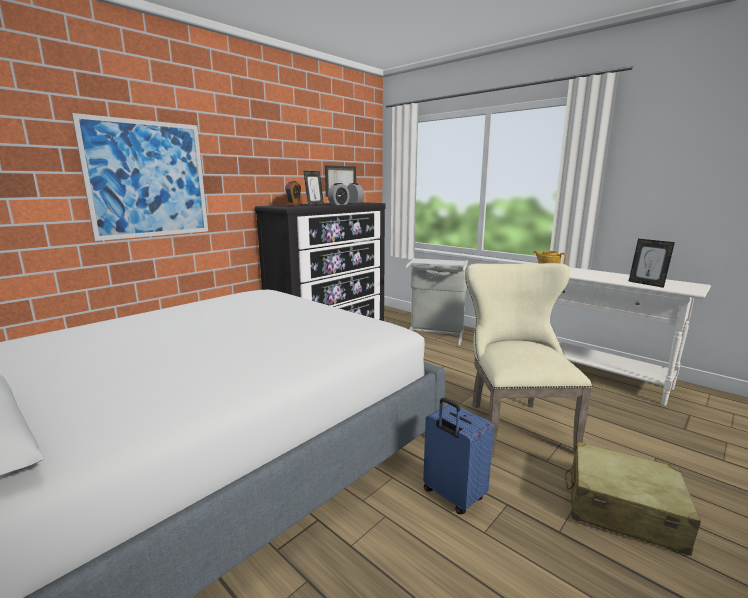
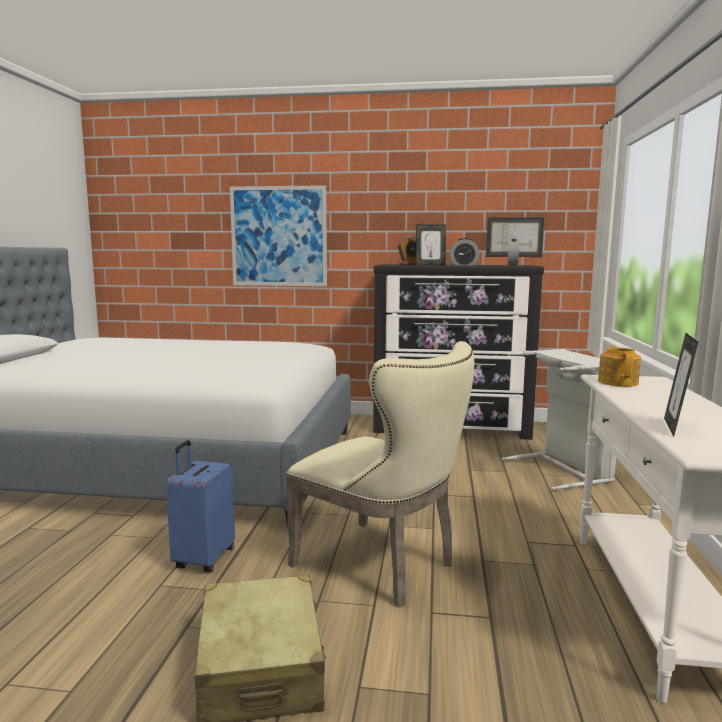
camera: 55 degrees right, 5 degrees down
beige chair [465,263,592,457] -> beige chair turned 75 degrees clockwise [286,341,474,607]

